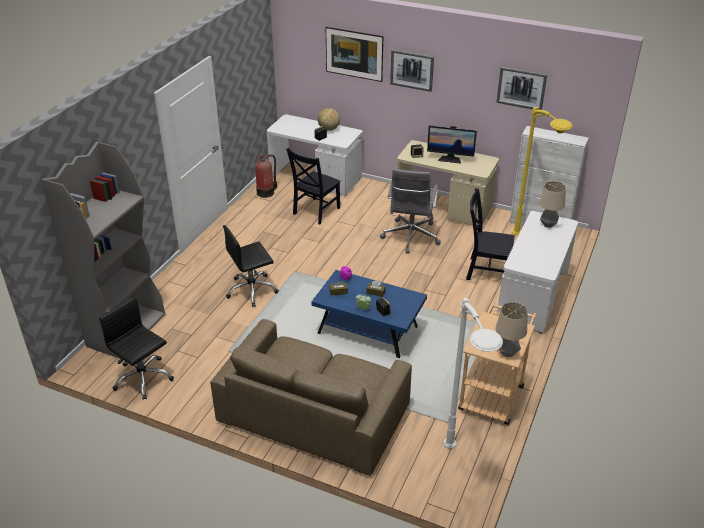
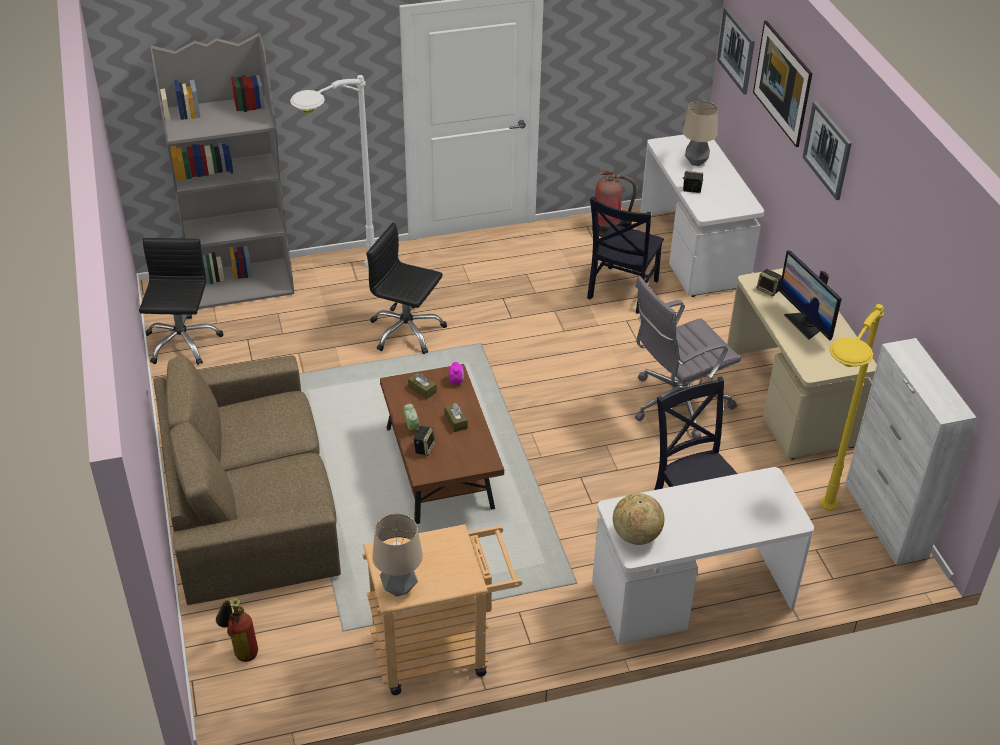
camera: 50 degrees right, 5 degrees up
black chair [286,148,341,224] -> black chair turned 60 degrees counterclockwise [587,197,664,314]
blue coffee table [311,270,427,358] -> brown coffee table [380,364,504,524]
globe [318,108,340,131] -> globe moved to [613,493,664,545]
white floor lamp [443,298,503,449] -> white floor lamp moved to [290,75,375,268]
picture [496,67,547,110] -> picture moved to [717,7,755,95]
table lamp [539,181,566,228] -> table lamp moved to [683,101,718,166]
none -> fire extinguisher [216,598,258,662]

